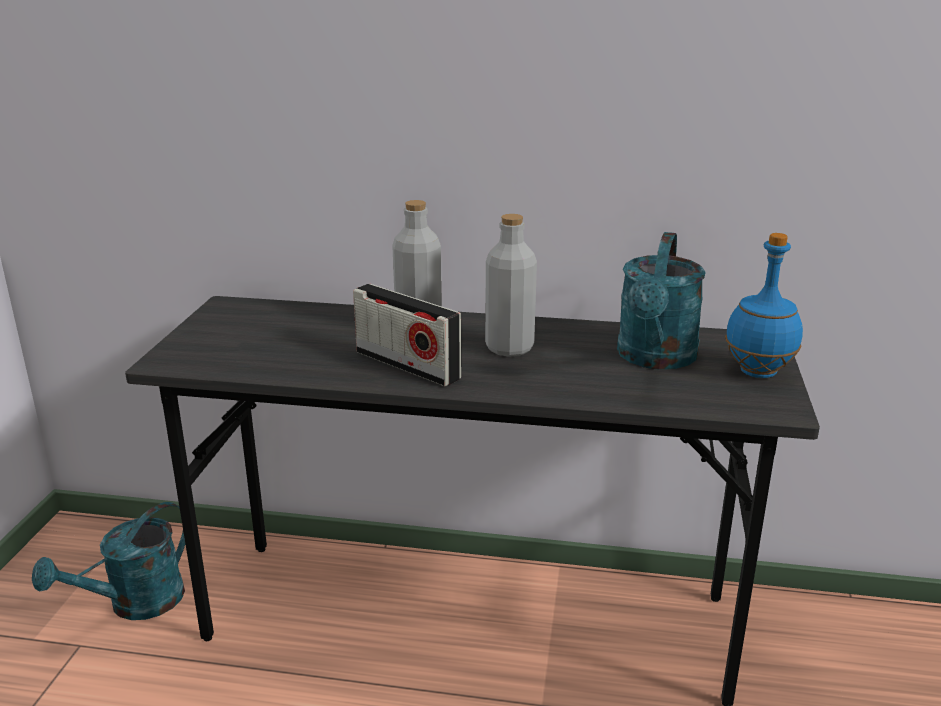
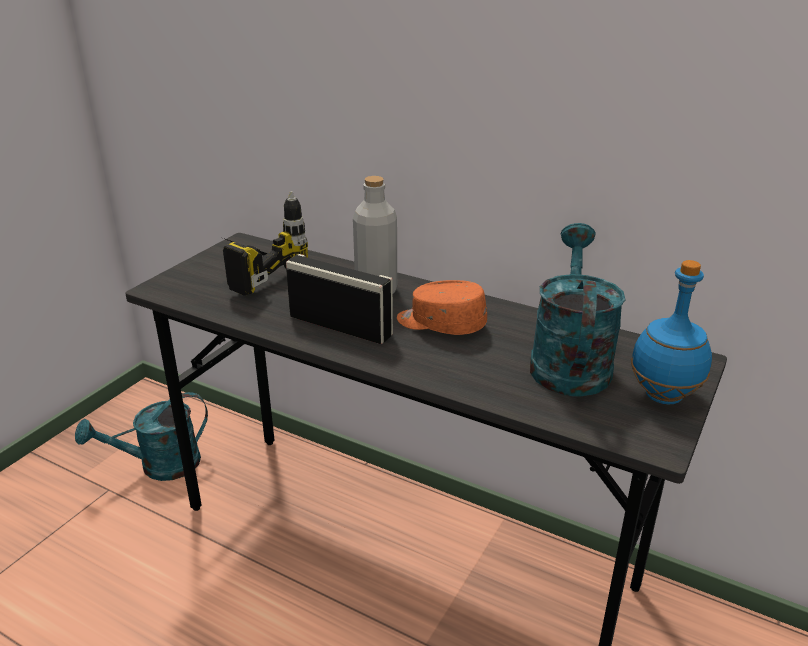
camera: 20 degrees right, 5 degrees up
radio [353,284,462,386] -> radio turned 150 degrees clockwise [286,254,393,344]
grey bottle [485,214,537,357] -> orange cap [397,280,487,335]
turquoise watering can [617,232,706,369] -> turquoise watering can turned 150 degrees clockwise [530,223,625,397]
none -> power drill [223,191,308,296]

